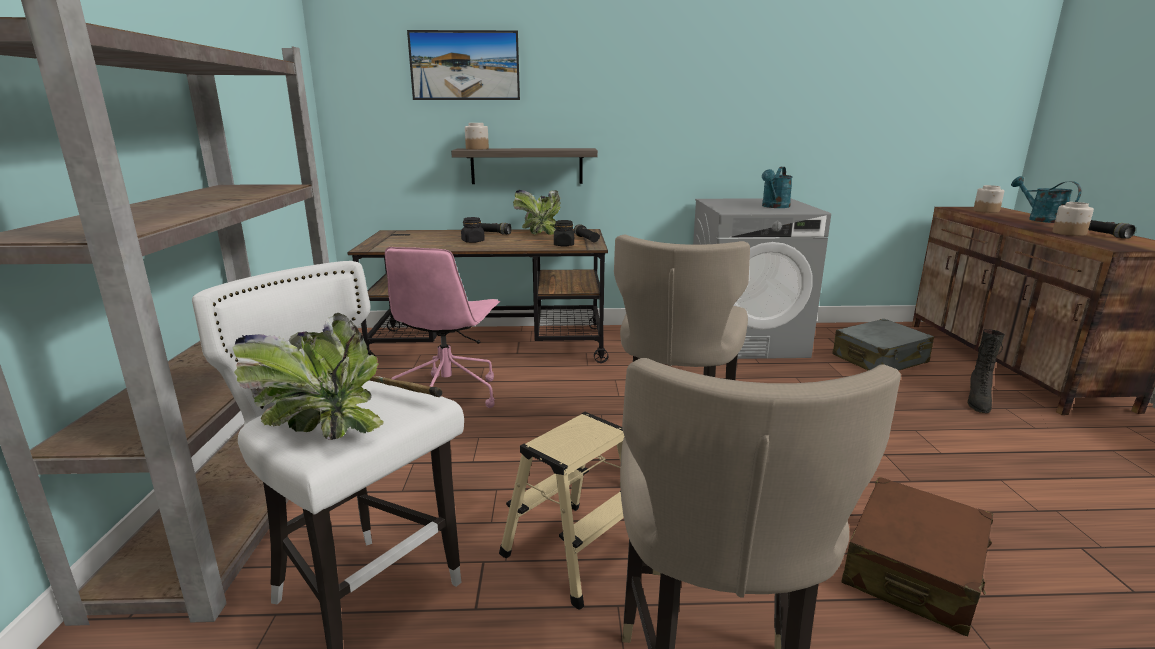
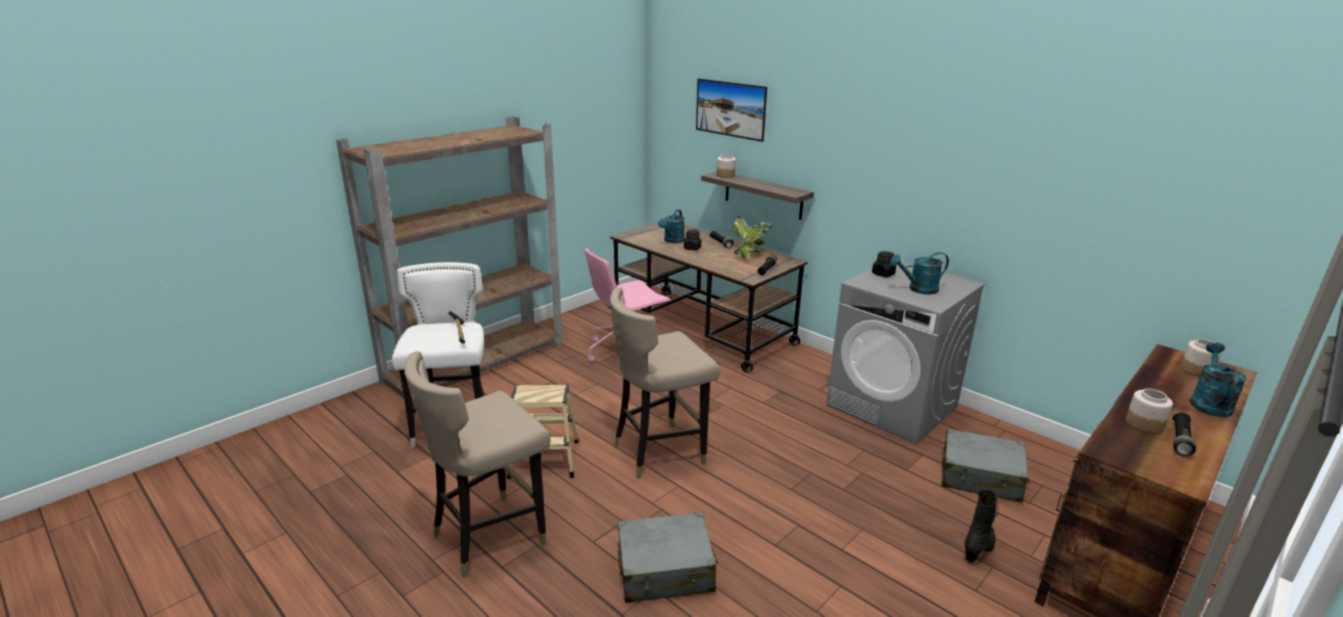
camera: 45 degrees right, 5 degrees up
potted plant [232,313,384,440] -> none
black jar [554,220,574,247] -> black jar moved to [872,251,896,277]
brown suitcase [842,477,993,636] -> grey suitcase [618,512,718,603]
black boot [967,329,1005,413] -> black boot turned 150 degrees clockwise [964,489,998,563]
none -> turquoise watering can [658,210,685,243]

